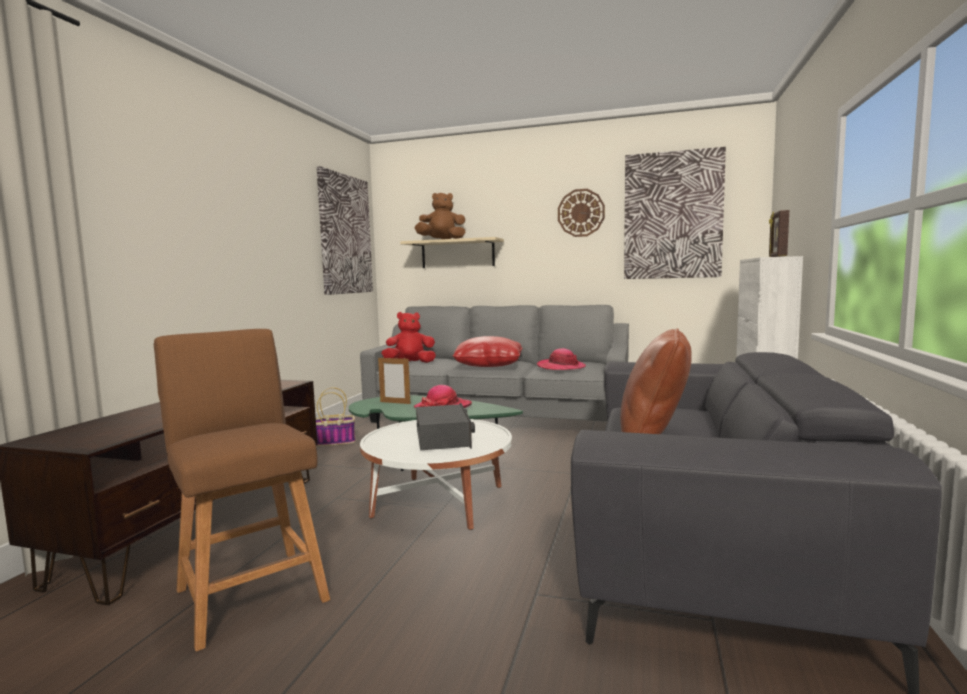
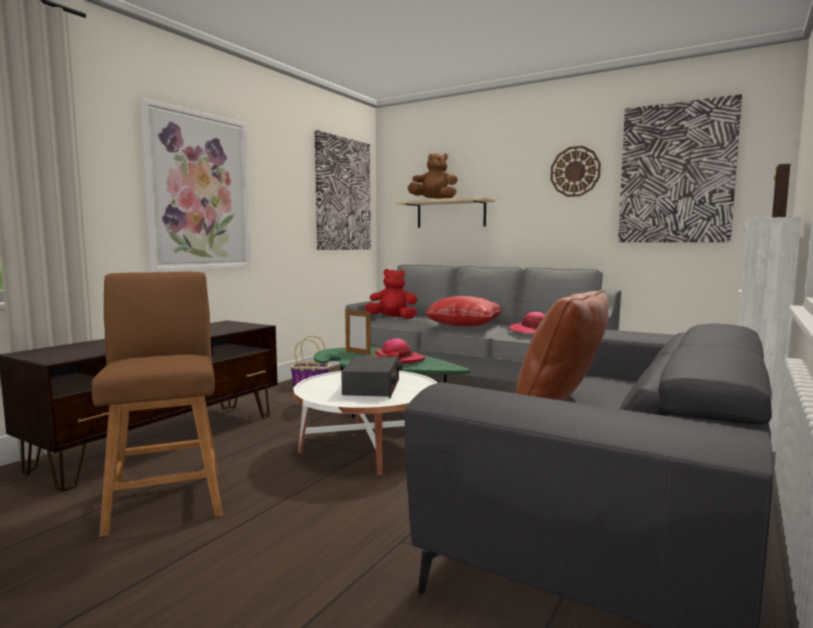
camera: 15 degrees right, 0 degrees up
none -> picture [139,98,252,272]

